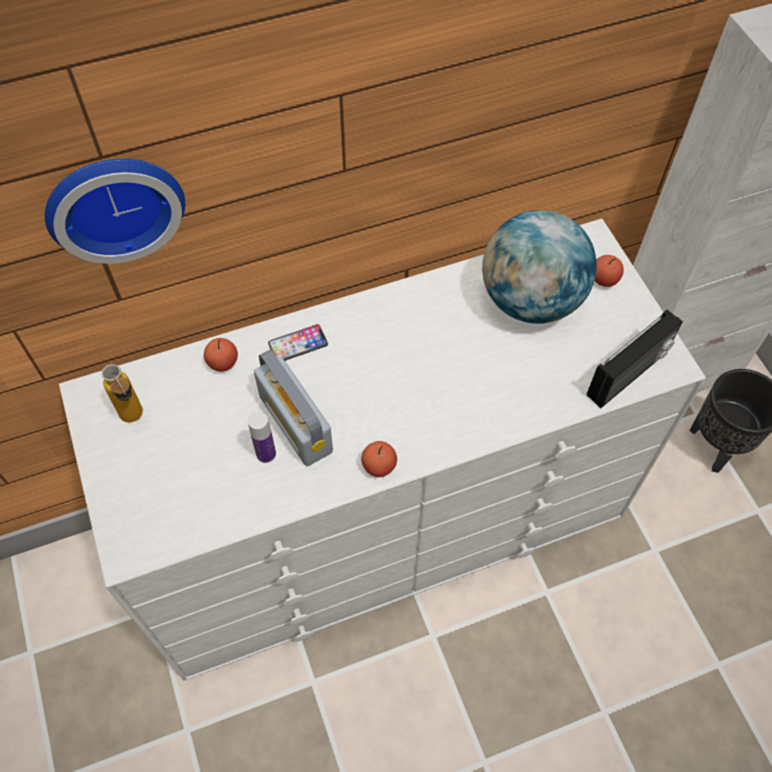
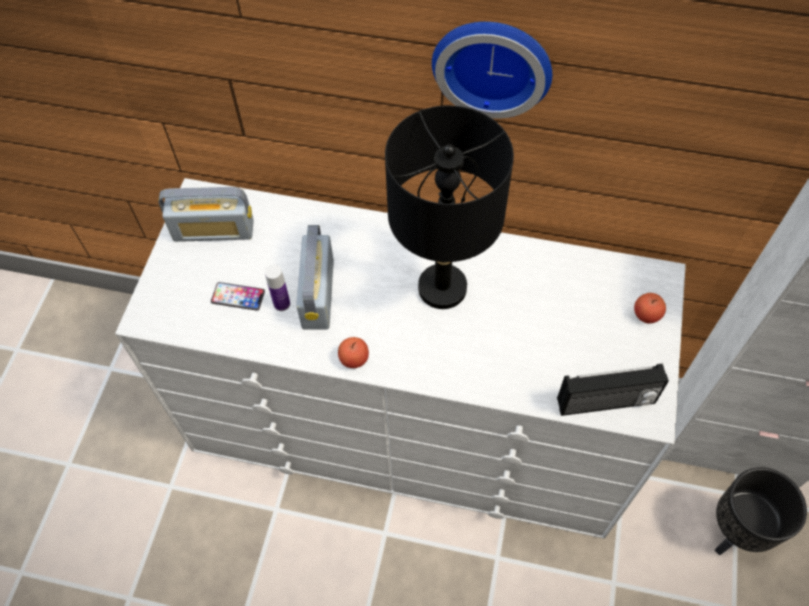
camera: 35 degrees right, 0 degrees up
wall clock [45,159,185,264] -> wall clock moved to [432,22,552,119]
bottle [101,364,143,422] -> radio [158,187,254,242]
apple [204,338,238,372] -> none
phone [268,324,328,361] -> phone moved to [211,282,265,311]
globe [482,210,597,324] -> none
none -> black table lamp [385,105,514,309]

